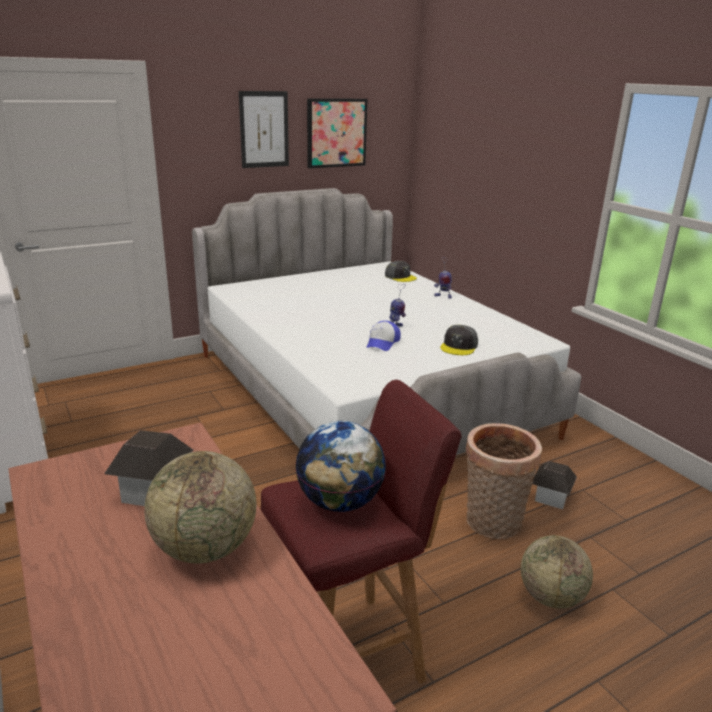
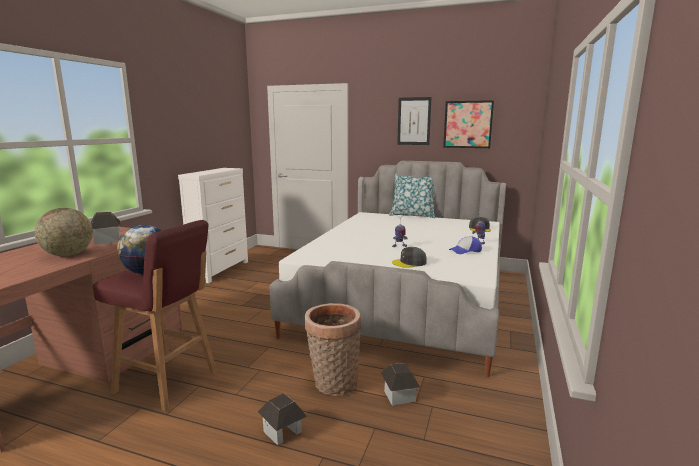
camera: 50 degrees right, 10 degrees down
cap [367,321,401,351] -> cap moved to [449,236,482,254]
globe [521,535,593,609] -> toy house [258,393,307,445]
none -> pillow [389,173,435,218]

